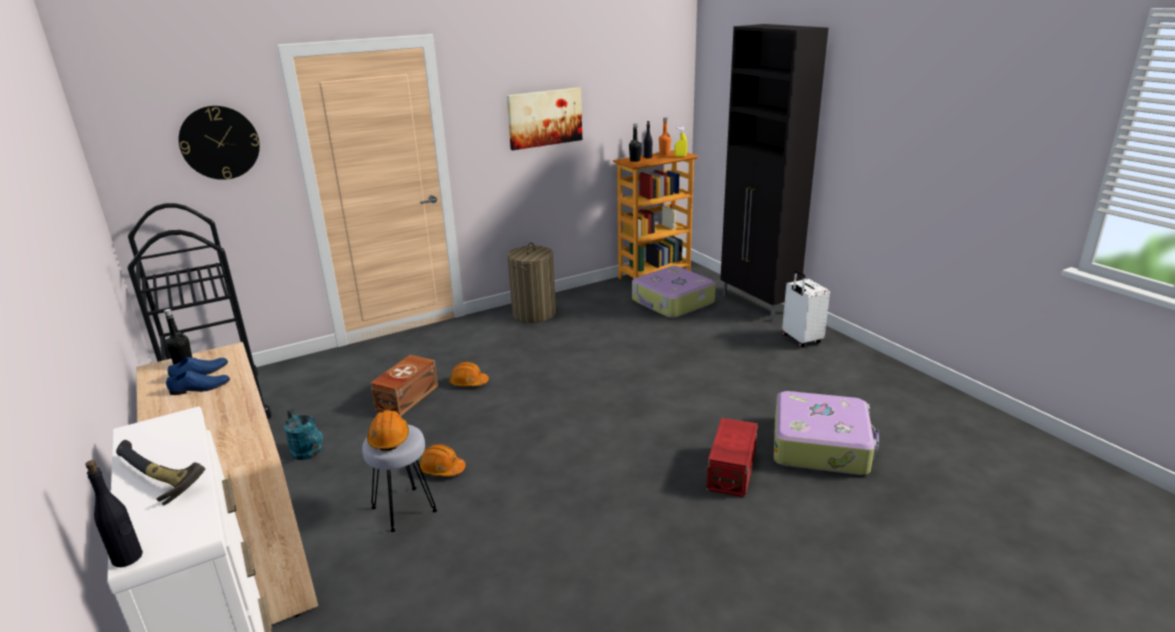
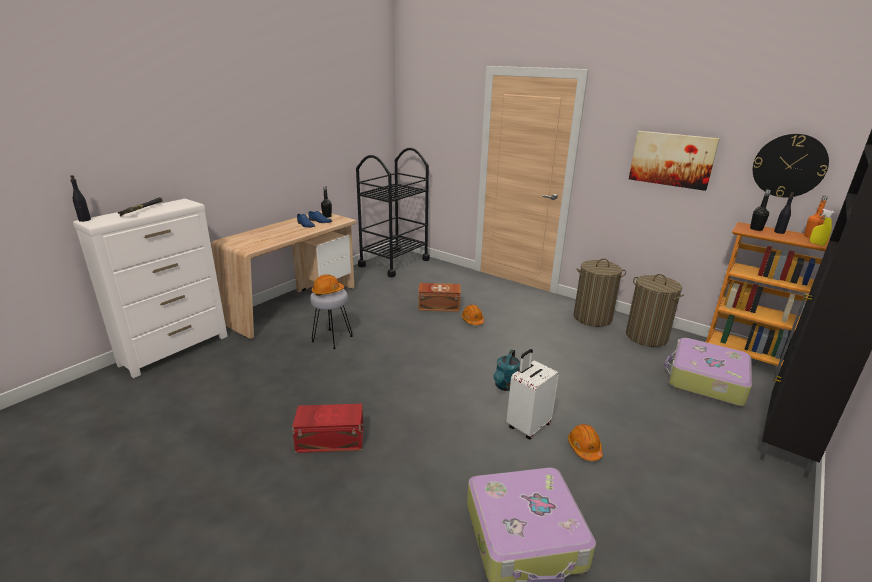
camera: 65 degrees right, 0 degrees up
wall clock [179,106,260,180] -> wall clock moved to [753,134,829,197]
turquoise watering can [284,409,323,460] -> turquoise watering can moved to [493,349,520,391]
orange hard hat [419,444,466,477] -> orange hard hat moved to [568,424,603,461]
red storage box [707,418,758,498] -> red storage box moved to [292,404,363,453]
white suitcase [782,270,830,347] -> white suitcase moved to [506,349,559,439]
none -> laundry basket [626,274,684,347]

